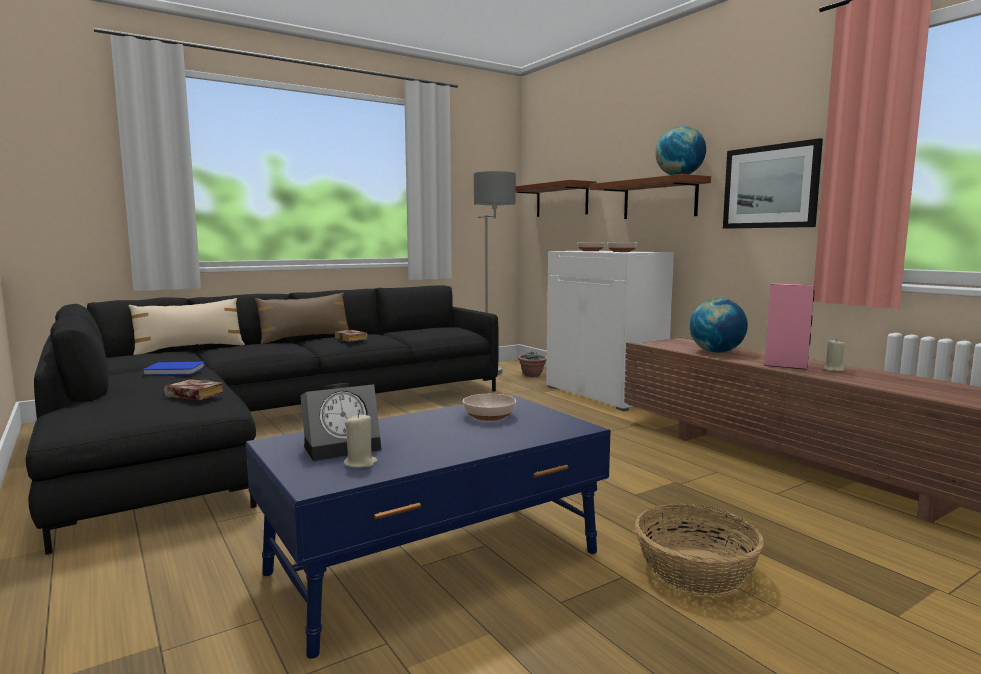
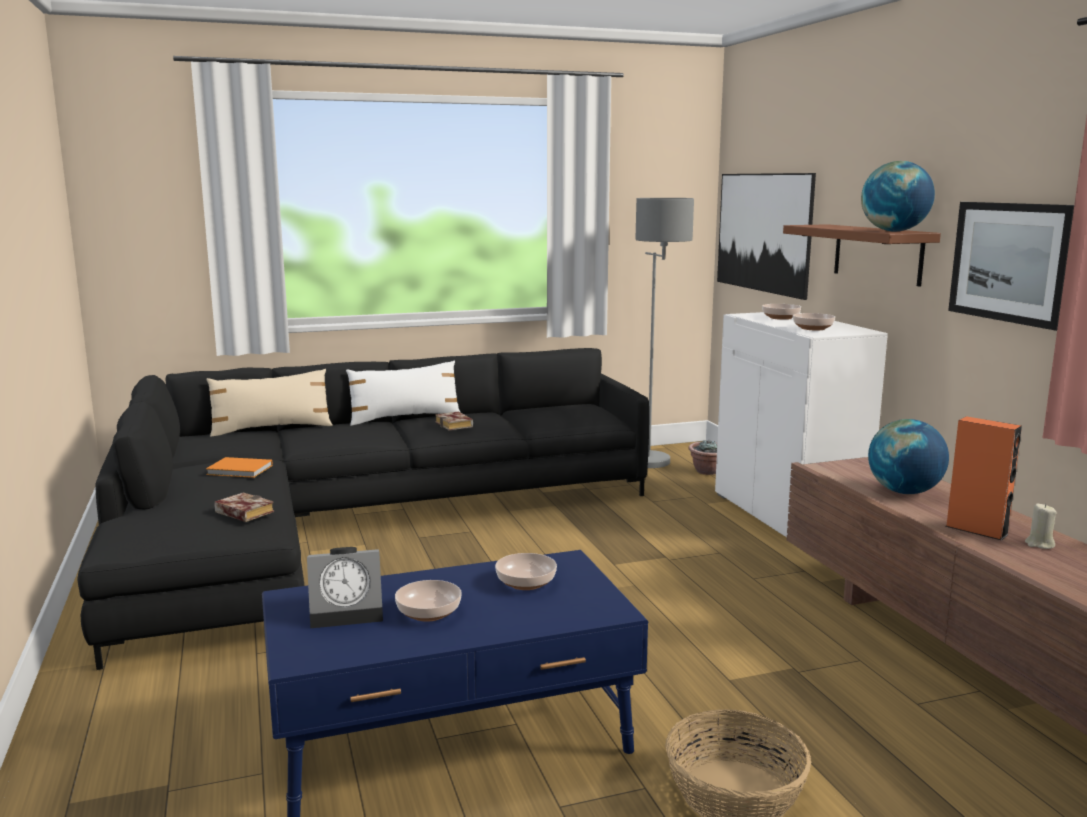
camera: 15 degrees right, 5 degrees up
blue book [142,362,205,375] -> orange book [206,457,273,478]
brown pillow [255,293,349,344] -> white pillow [346,361,460,426]
beige candle [343,413,378,468] -> none
brown shelf [516,180,597,217] -> picture [717,173,816,300]
pink speaker [763,284,815,370] -> orange speaker [945,416,1022,541]
none -> bowl [395,580,462,622]

